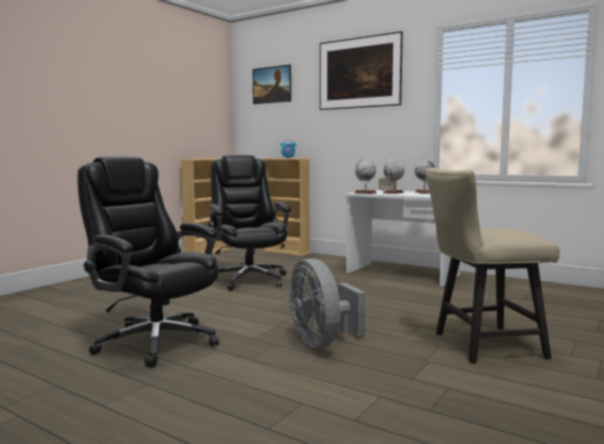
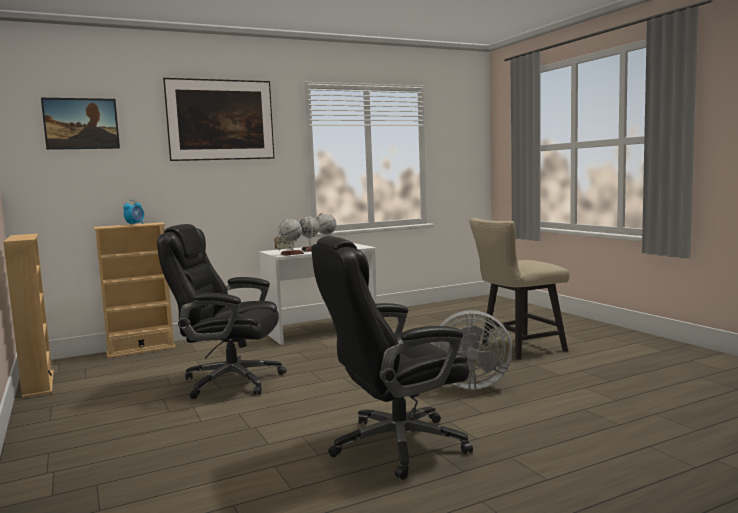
camera: 60 degrees left, 0 degrees up
beige chair [426,168,560,363] -> beige chair turned 45 degrees clockwise [469,218,569,360]

